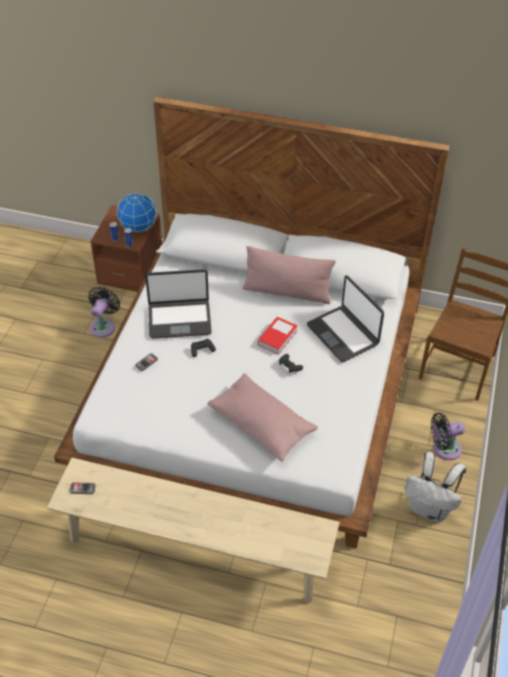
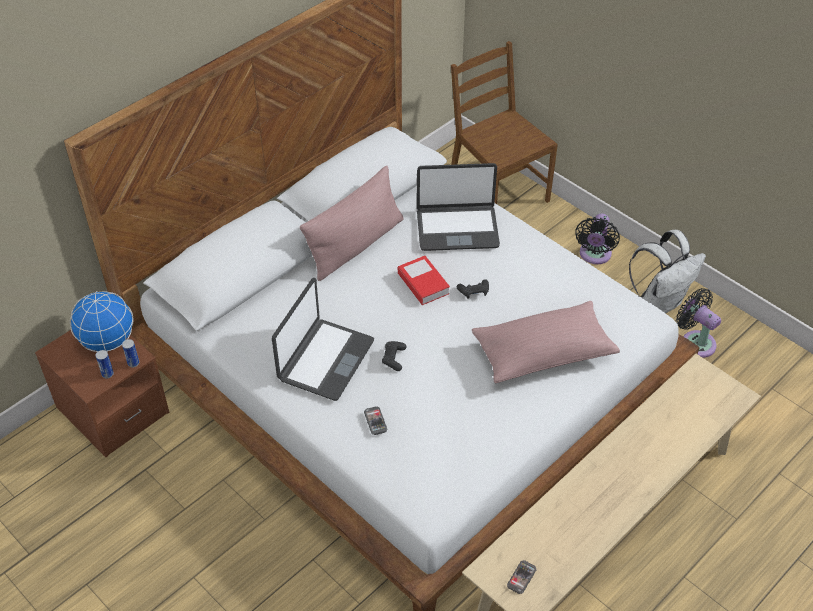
camera: 60 degrees left, 0 degrees up
black fan [88,287,120,338] -> black fan moved to [676,288,721,358]

